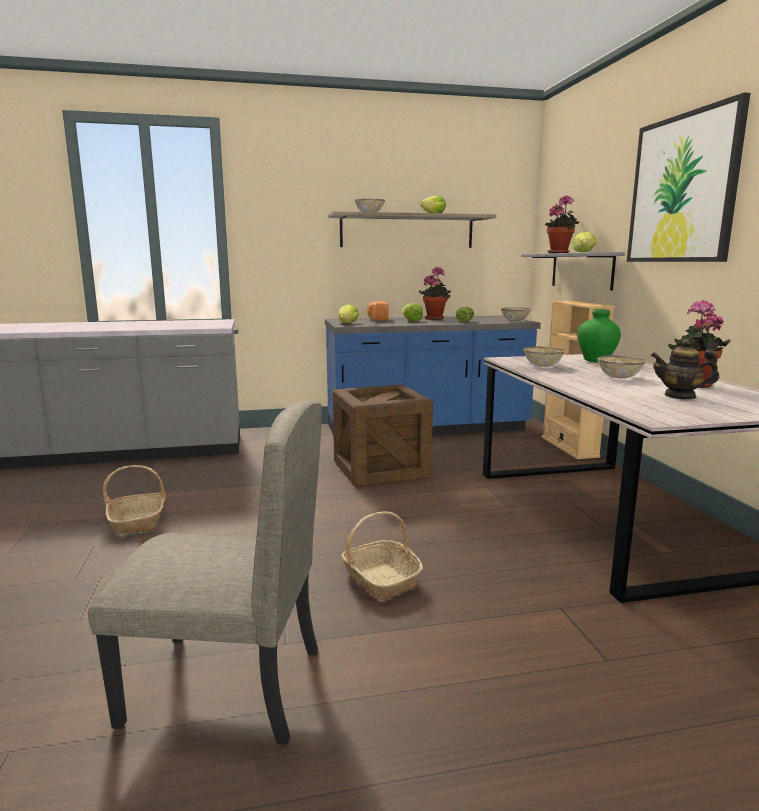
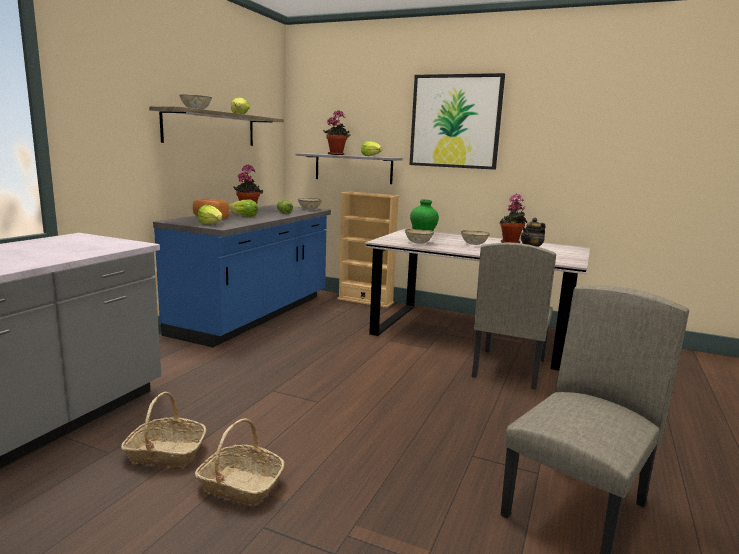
camera: 55 degrees left, 0 degrees up
crate [333,384,433,487] -> none
basket [341,512,423,600] -> basket moved to [121,392,206,467]
none -> beige chair [472,243,556,390]

